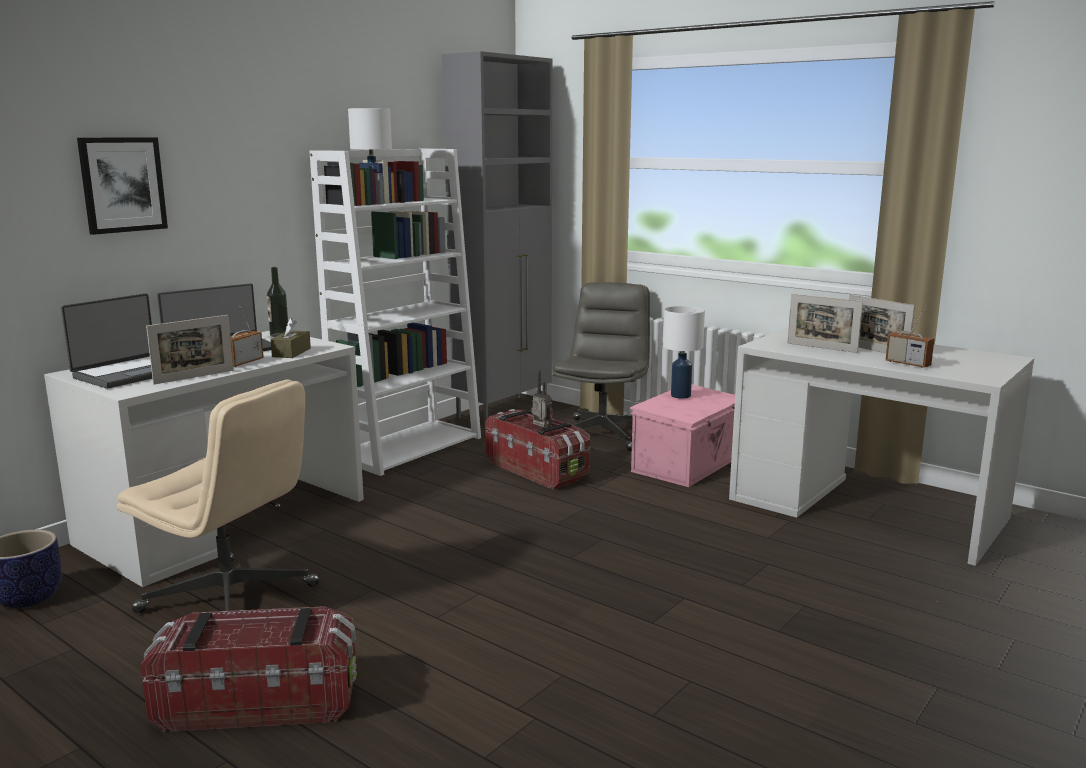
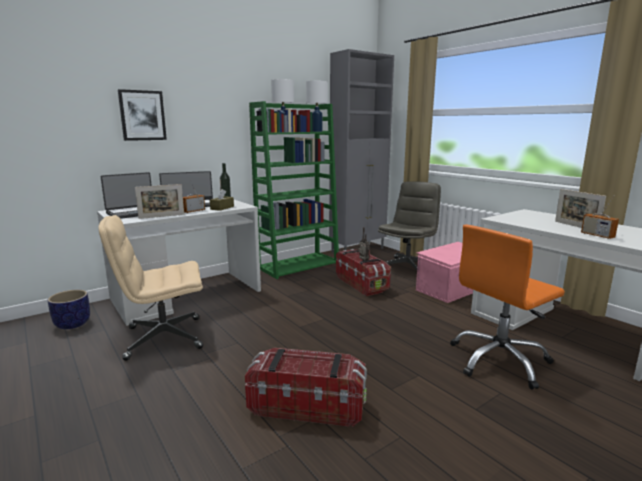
camera: 15 degrees right, 0 degrees up
beige office chair [117,379,319,613] -> beige office chair turned 120 degrees clockwise [98,215,203,361]
storage box [140,606,357,732] -> storage box moved to [245,348,367,427]
white bookcase [310,149,481,476] -> green bookcase [249,101,339,279]
white table lamp [663,306,705,399] -> white table lamp moved to [306,81,328,132]
picture frame [788,294,863,353] -> none
none -> orange office chair [450,224,565,390]

